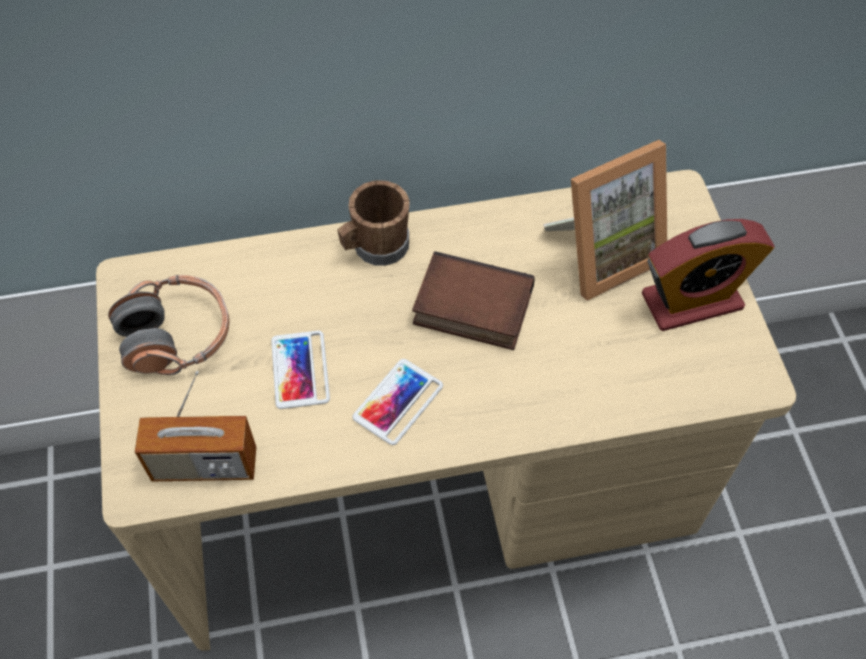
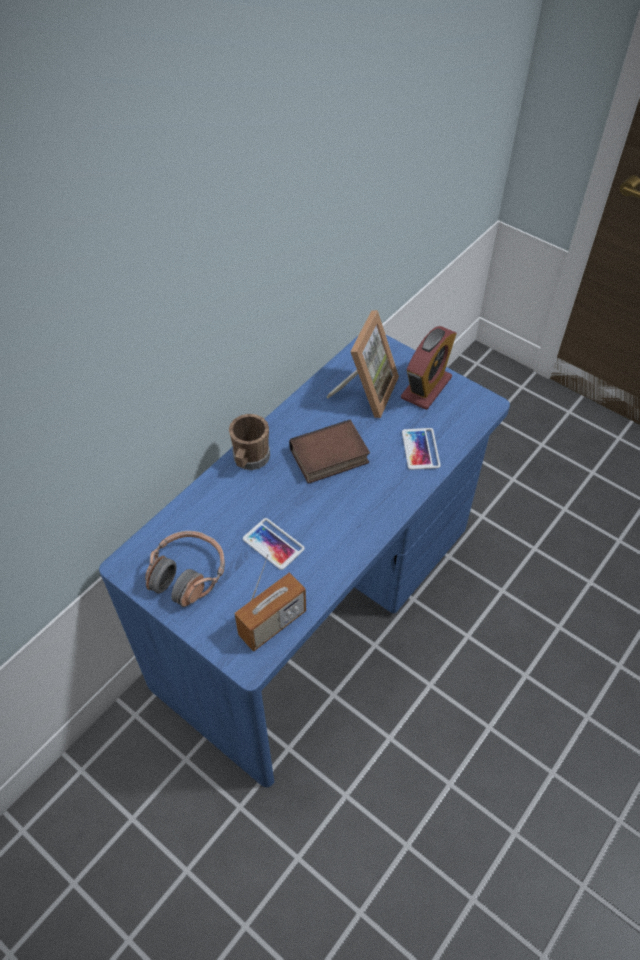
camera: 40 degrees left, 5 degrees down
beige desk [96,170,796,651] -> blue desk [99,335,510,787]
phone [353,359,443,445] -> phone moved to [402,428,441,470]

